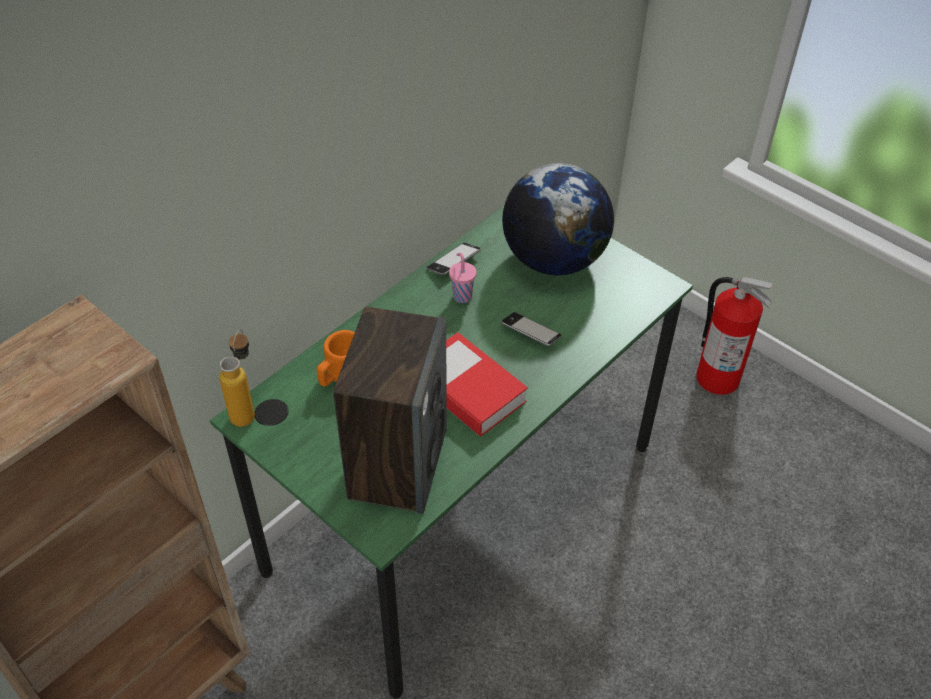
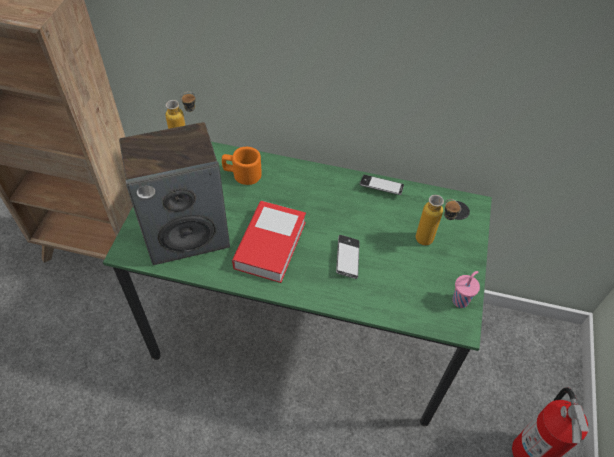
camera: 60 degrees right, 5 degrees up
pink cup [449,253,477,303] -> pink cup moved to [452,271,480,308]
globe [502,163,614,276] -> bottle [416,195,461,245]

